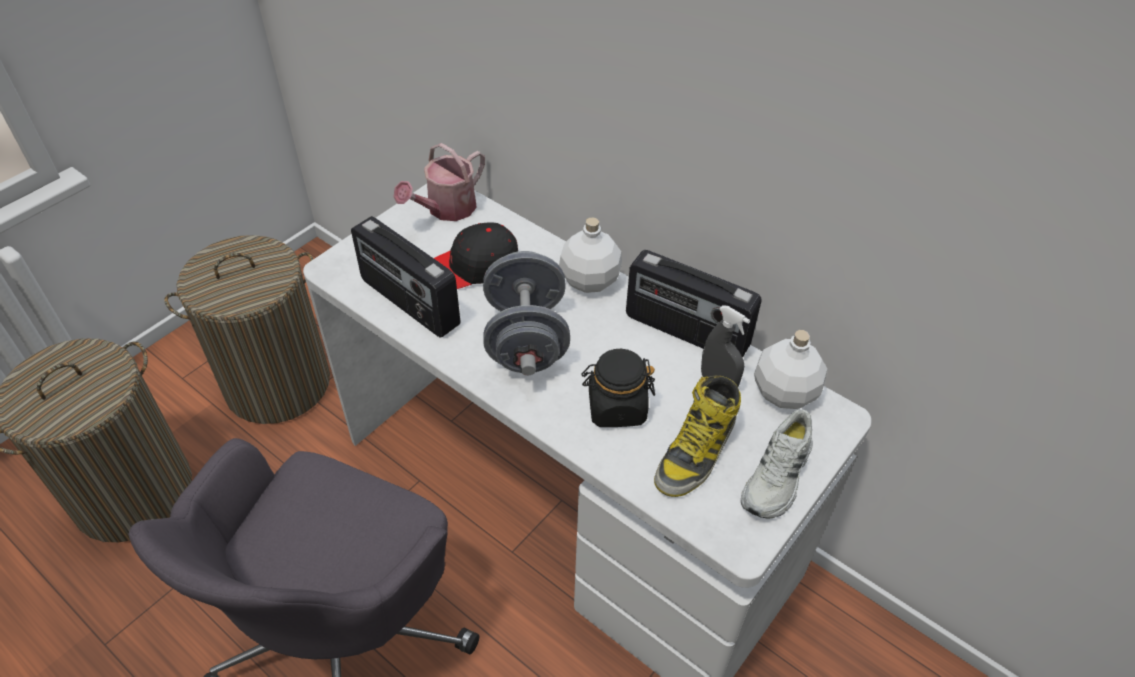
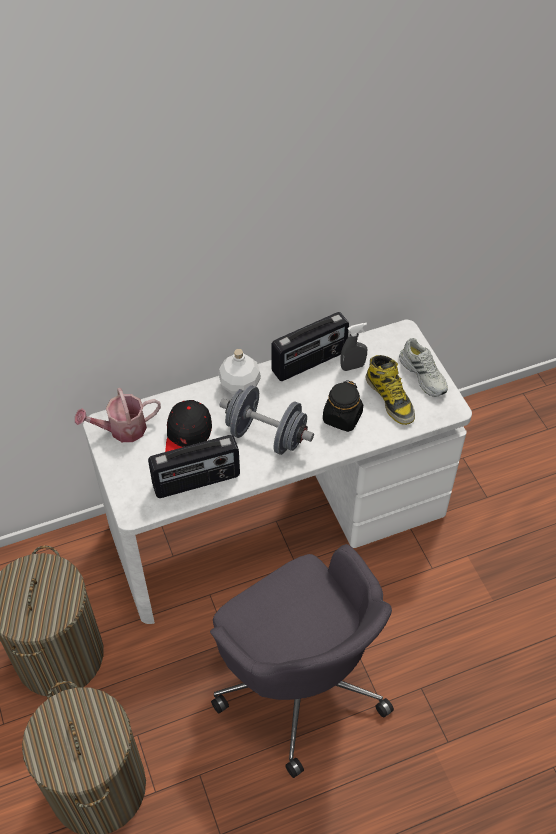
camera: 60 degrees left, 5 degrees up
watering can [393,143,485,221] -> watering can turned 90 degrees clockwise [75,388,161,442]
white bottle [754,330,827,409] -> none

